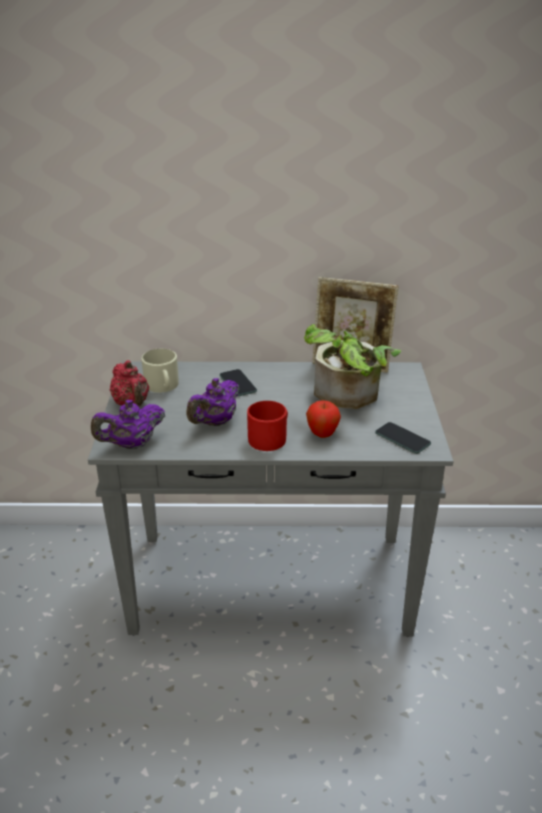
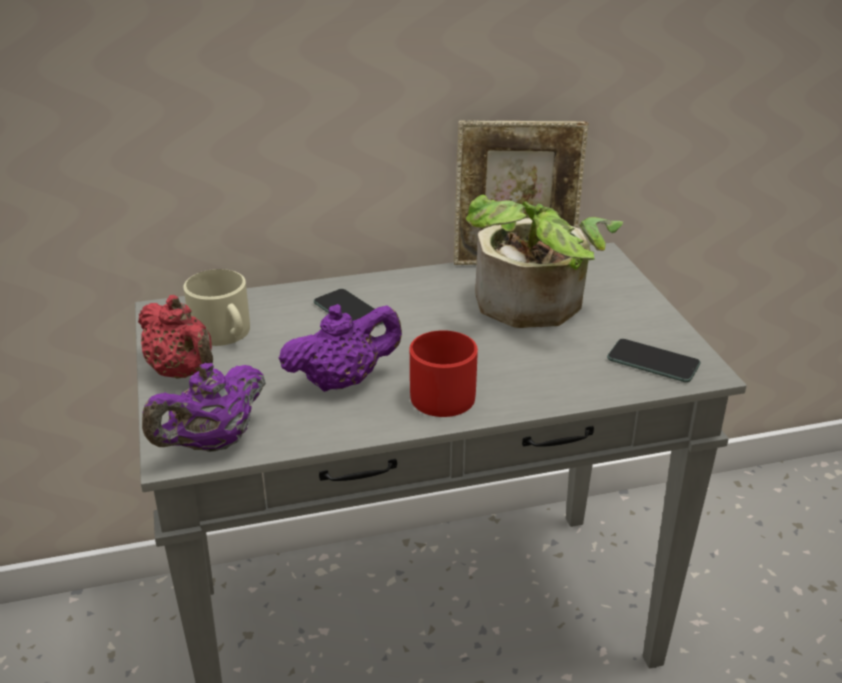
camera: 15 degrees left, 0 degrees up
purple teapot [186,378,239,426] -> purple teapot turned 135 degrees counterclockwise [279,304,402,392]
apple [306,401,341,438] -> none

